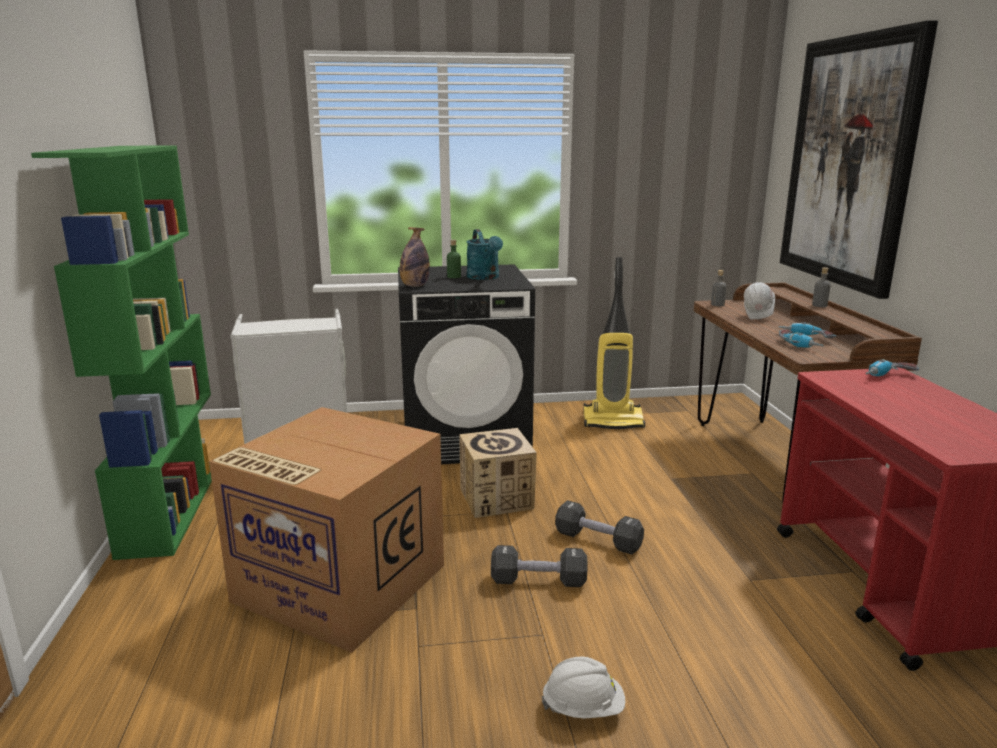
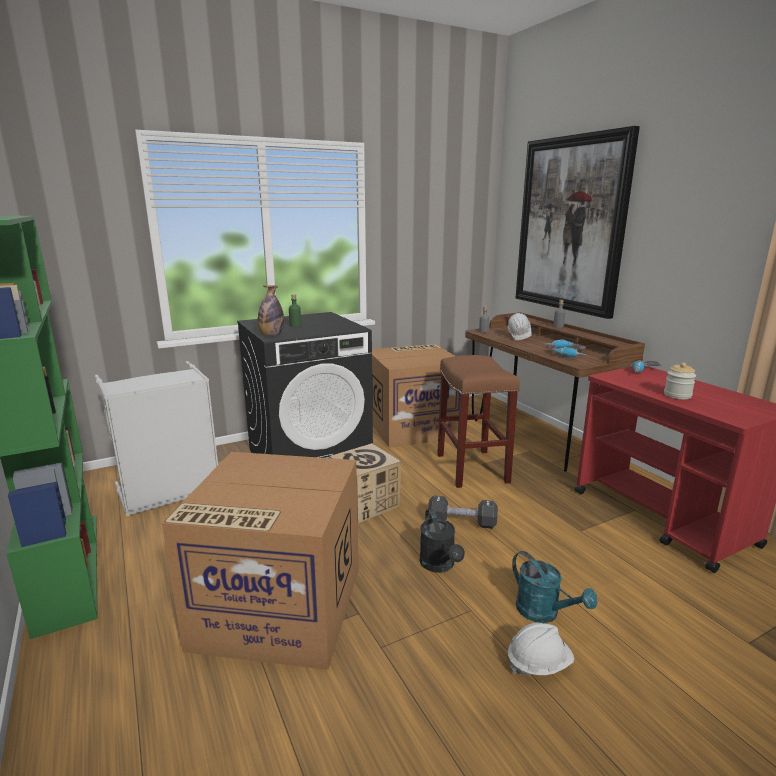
camera: 20 degrees left, 0 degrees up
turquoise watering can [467,229,503,280] -> turquoise watering can moved to [512,551,597,623]
black dumbbell [491,545,587,587] -> black watering can [420,509,465,573]
vacuum cleaner [583,257,645,429] -> cardboard box [371,344,460,448]
none -> brown stool [437,355,520,488]
none -> jar [664,363,696,399]

